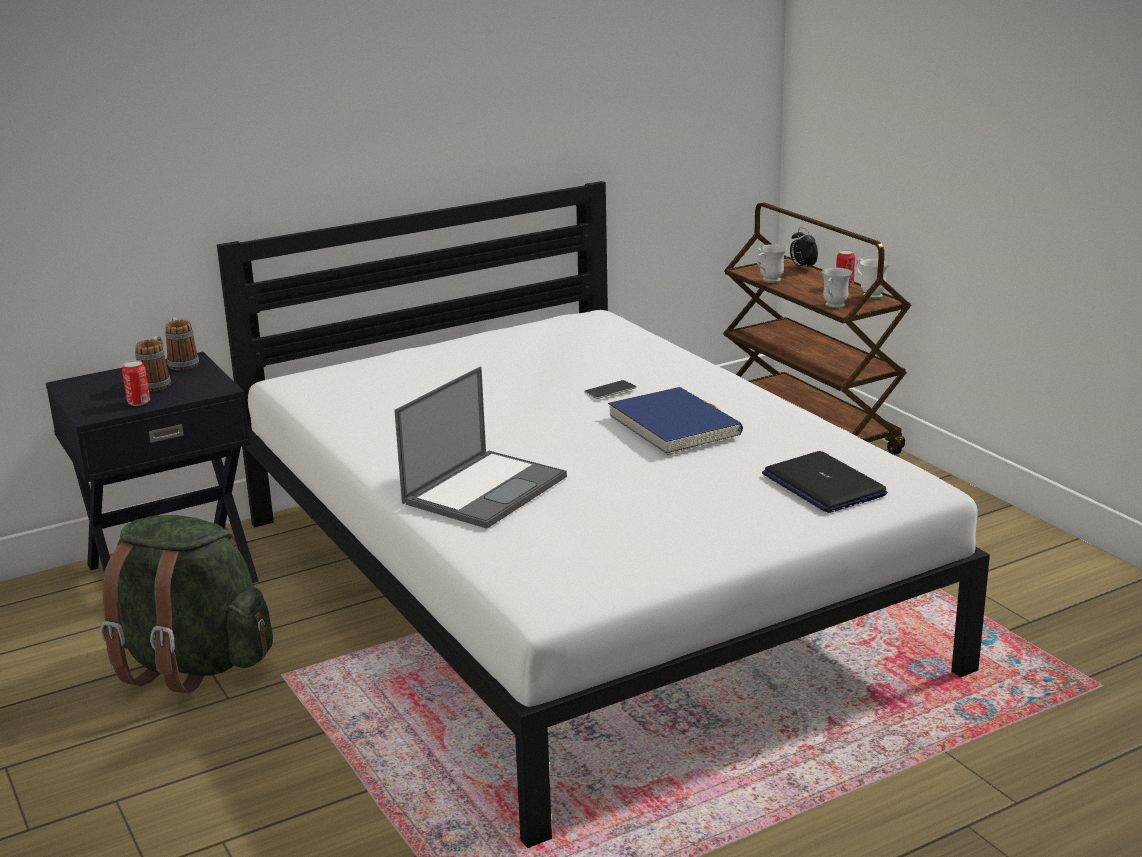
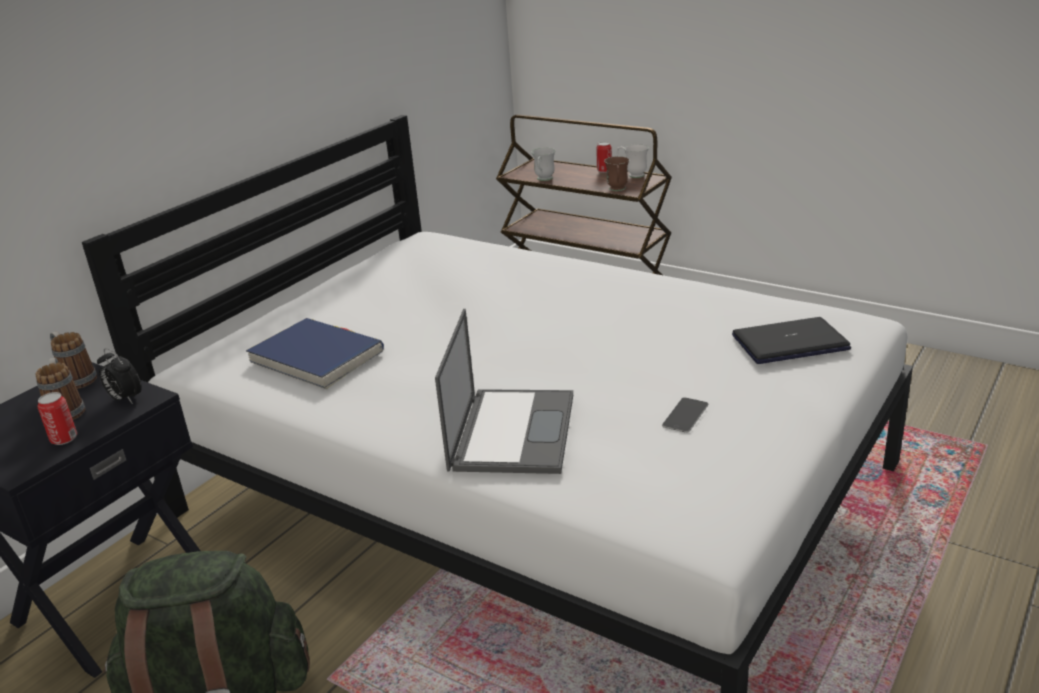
camera: 25 degrees left, 5 degrees up
phone [584,380,637,399] -> phone moved to [662,397,708,433]
blue book [608,387,743,455] -> blue book moved to [246,318,384,389]
laptop [762,451,887,513] -> laptop turned 135 degrees clockwise [732,317,851,364]
alarm clock [790,227,818,270] -> alarm clock moved to [97,348,142,404]
white mug [822,268,852,308] -> brown mug [604,156,630,191]

